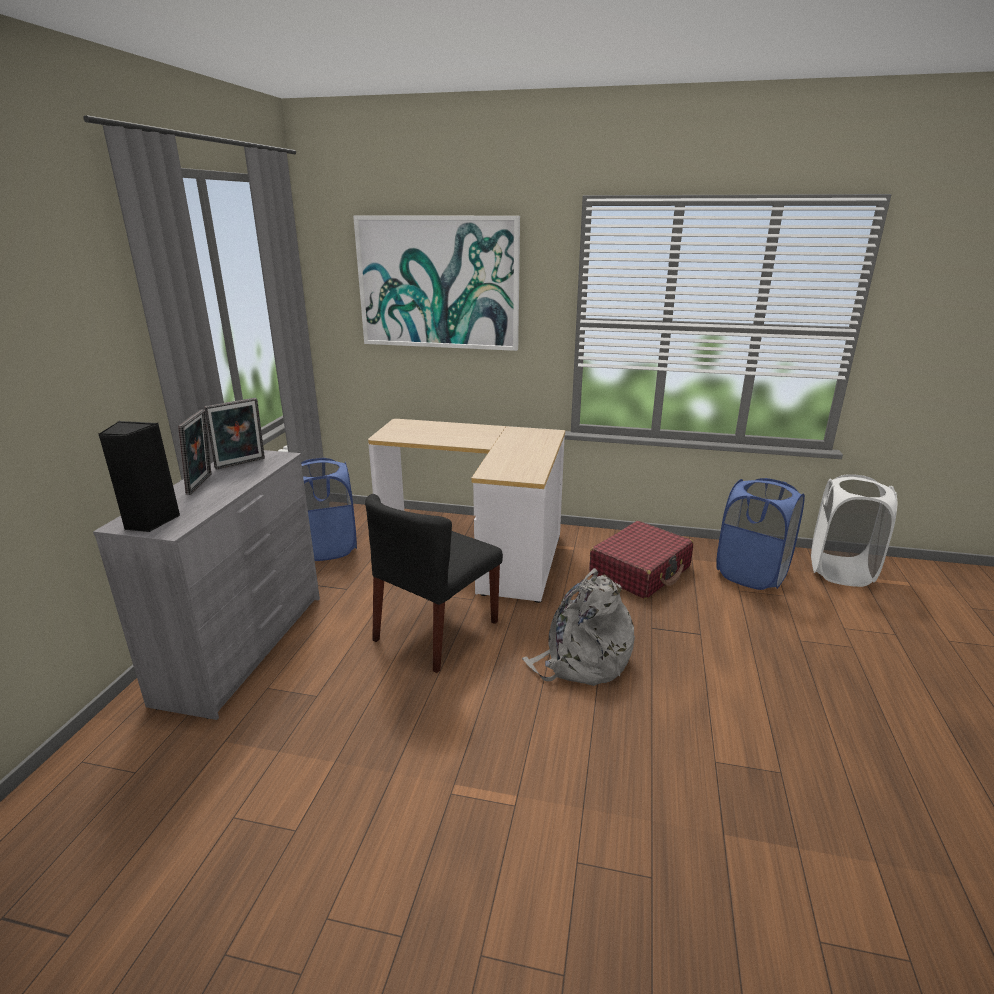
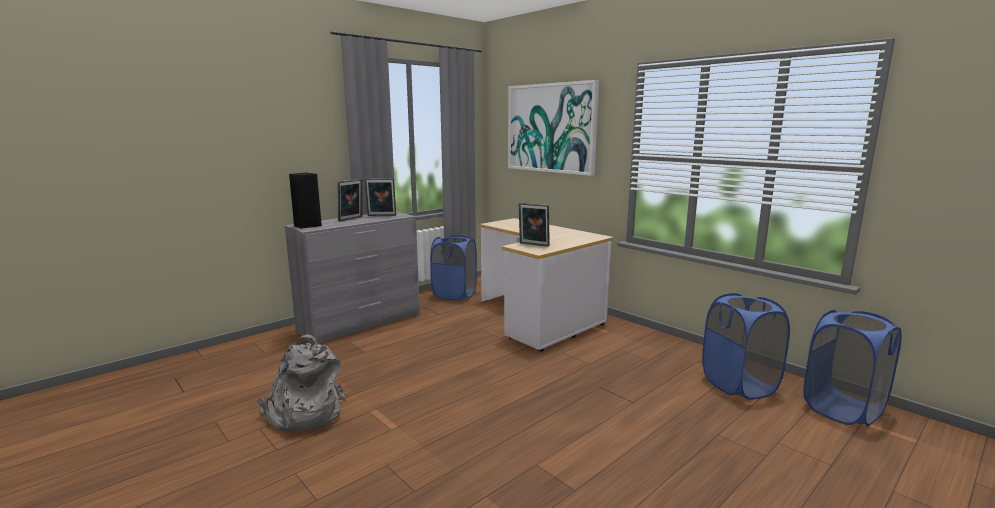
camera: 35 degrees right, 10 degrees down
black chair [365,494,503,673] -> none
grey backpack [522,568,635,686] -> grey backpack moved to [257,334,346,433]
red suitcase [589,521,693,599] -> none
white laundry basket [811,474,897,587] -> blue laundry basket [803,310,902,426]
none -> picture frame [519,203,550,247]

